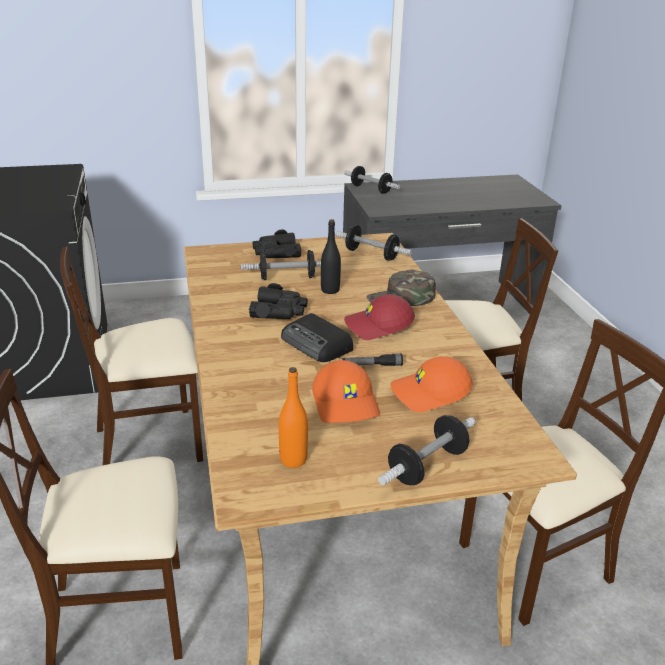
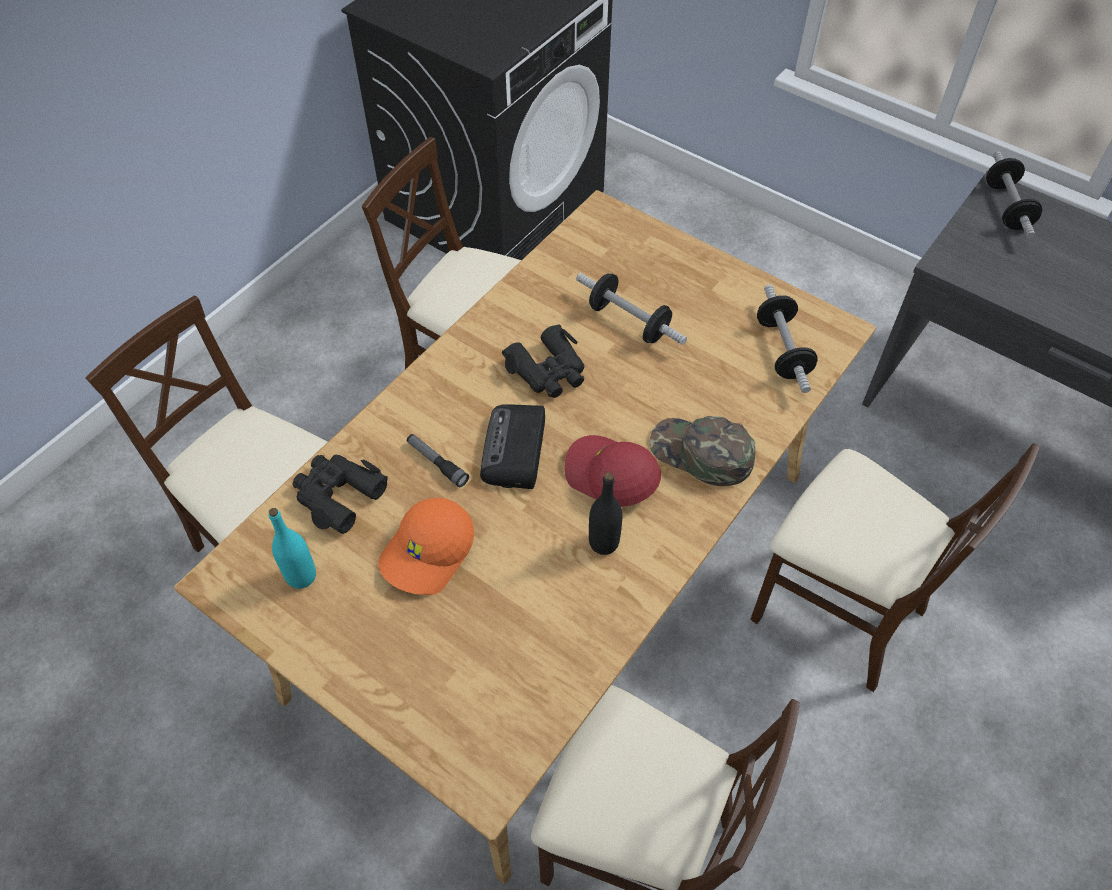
camera: 50 degrees right, 25 degrees up
black binoculars [252,230,302,258] -> black binoculars moved to [292,454,388,534]
orange bottle [279,367,308,468] -> turquoise bottle [269,508,316,589]
black bottle [321,219,341,294] -> black bottle moved to [589,473,622,555]
flashlight [342,353,403,366] -> flashlight moved to [407,434,469,488]
dumbbell [378,415,475,486] -> none
orange cap [391,356,473,412] -> none

